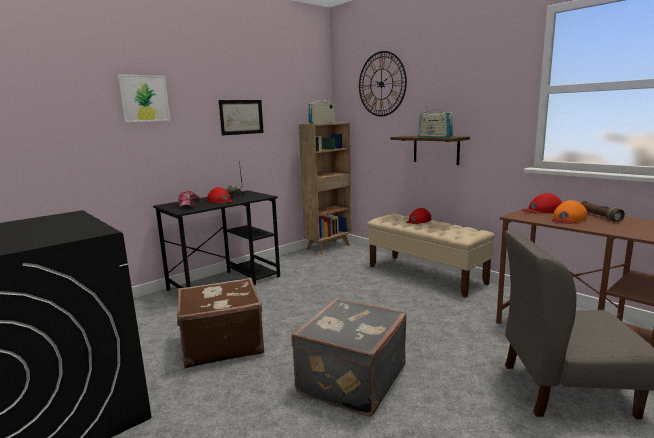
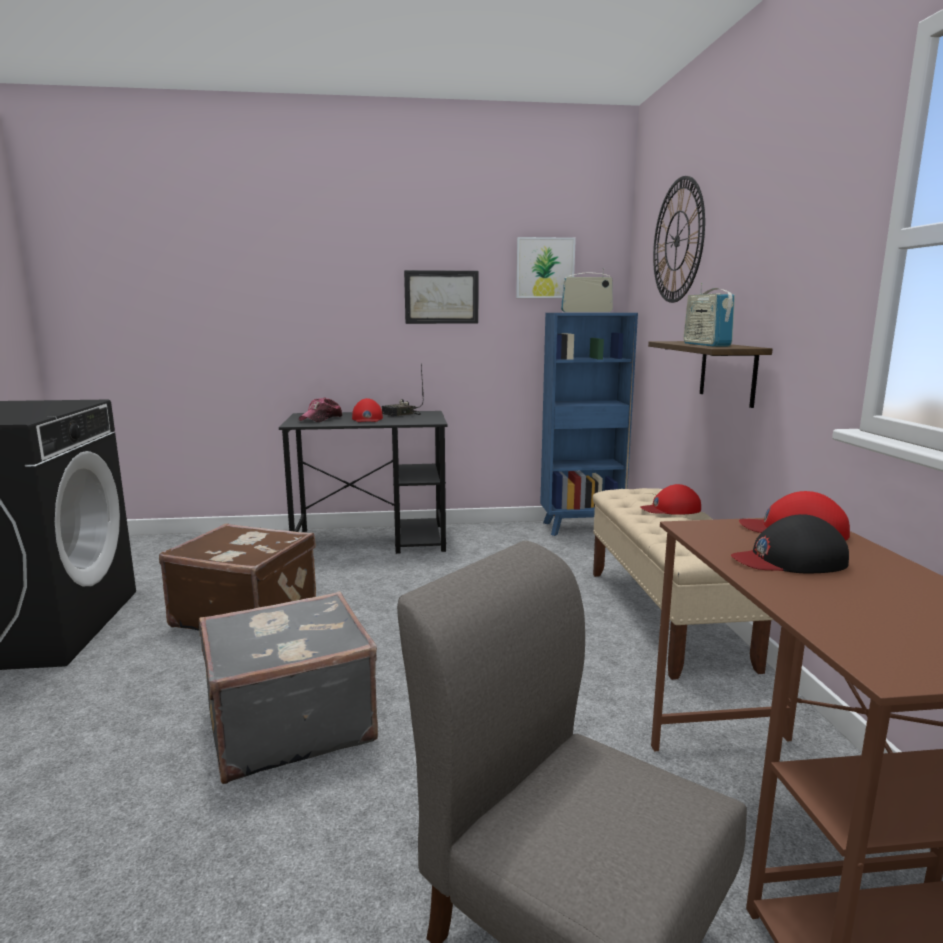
camera: 35 degrees right, 0 degrees up
picture [118,74,170,122] -> picture moved to [516,237,576,298]
brown bookcase [299,122,352,254] -> blue bookcase [540,313,638,536]
orange cap [552,200,587,224] -> black cap [731,514,849,573]
brown flashlight [581,201,625,222] -> none

